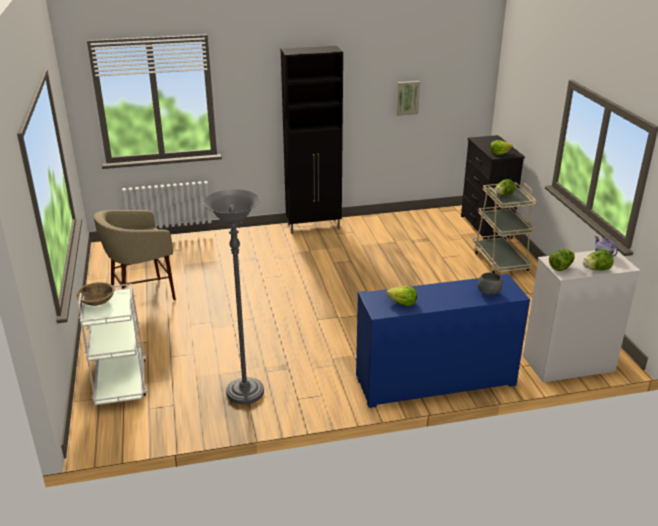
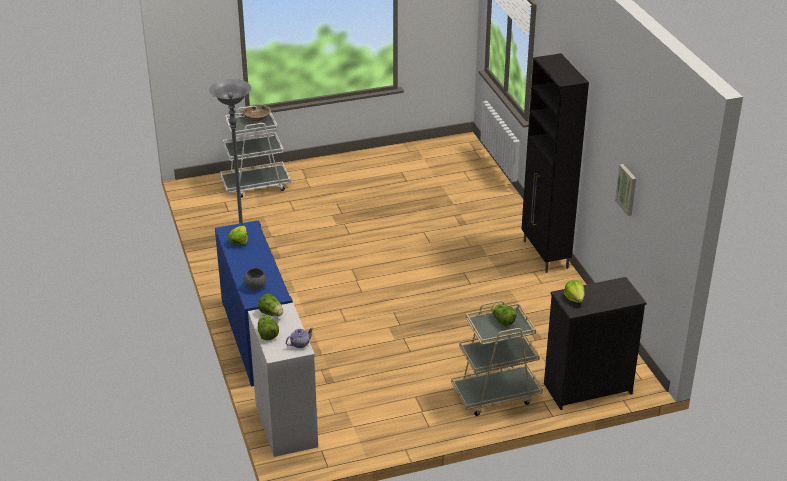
camera: 85 degrees right, 5 degrees up
beige stool [94,210,176,300] -> none

